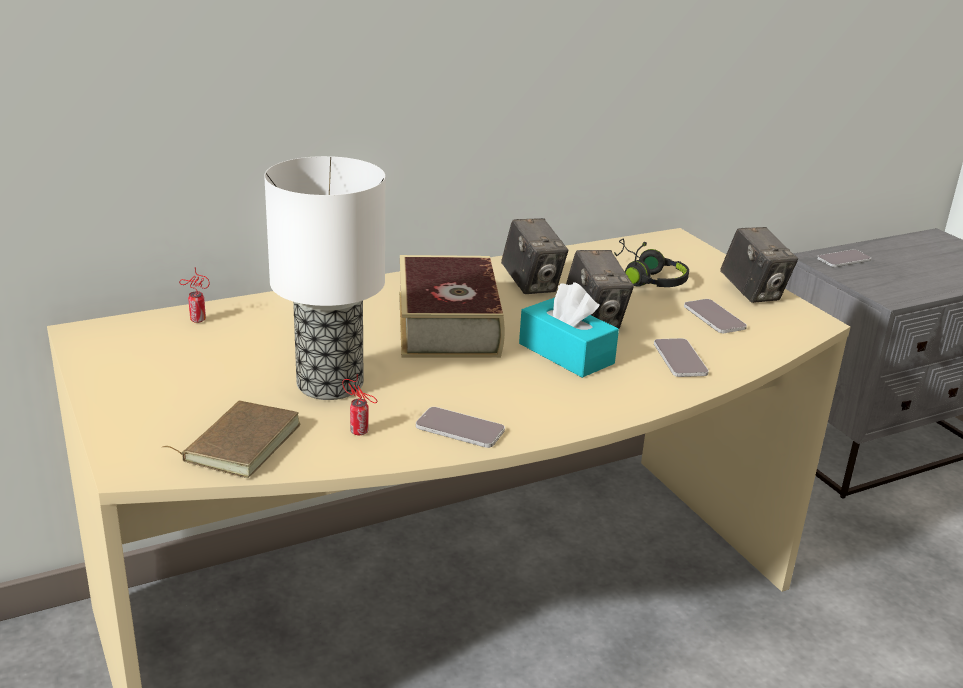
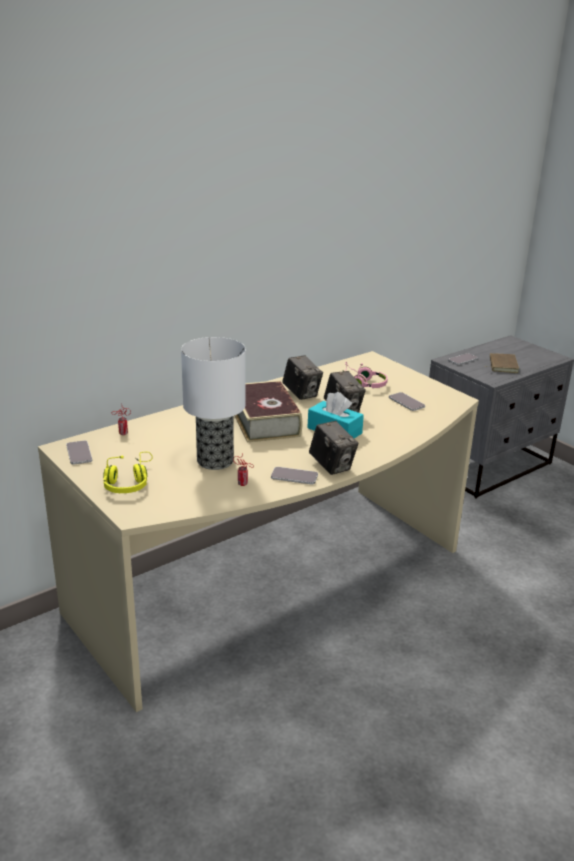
camera: 10 degrees left, 0 degrees up
brown book [161,401,301,478] -> brown book moved to [485,353,519,373]
black headphones [614,239,689,287] -> pink headphones [343,362,388,388]
phone [654,338,709,377] -> phone moved to [66,440,92,465]
camera [720,227,798,303] -> camera moved to [309,421,358,475]
none -> yellow headphones [103,452,153,493]

